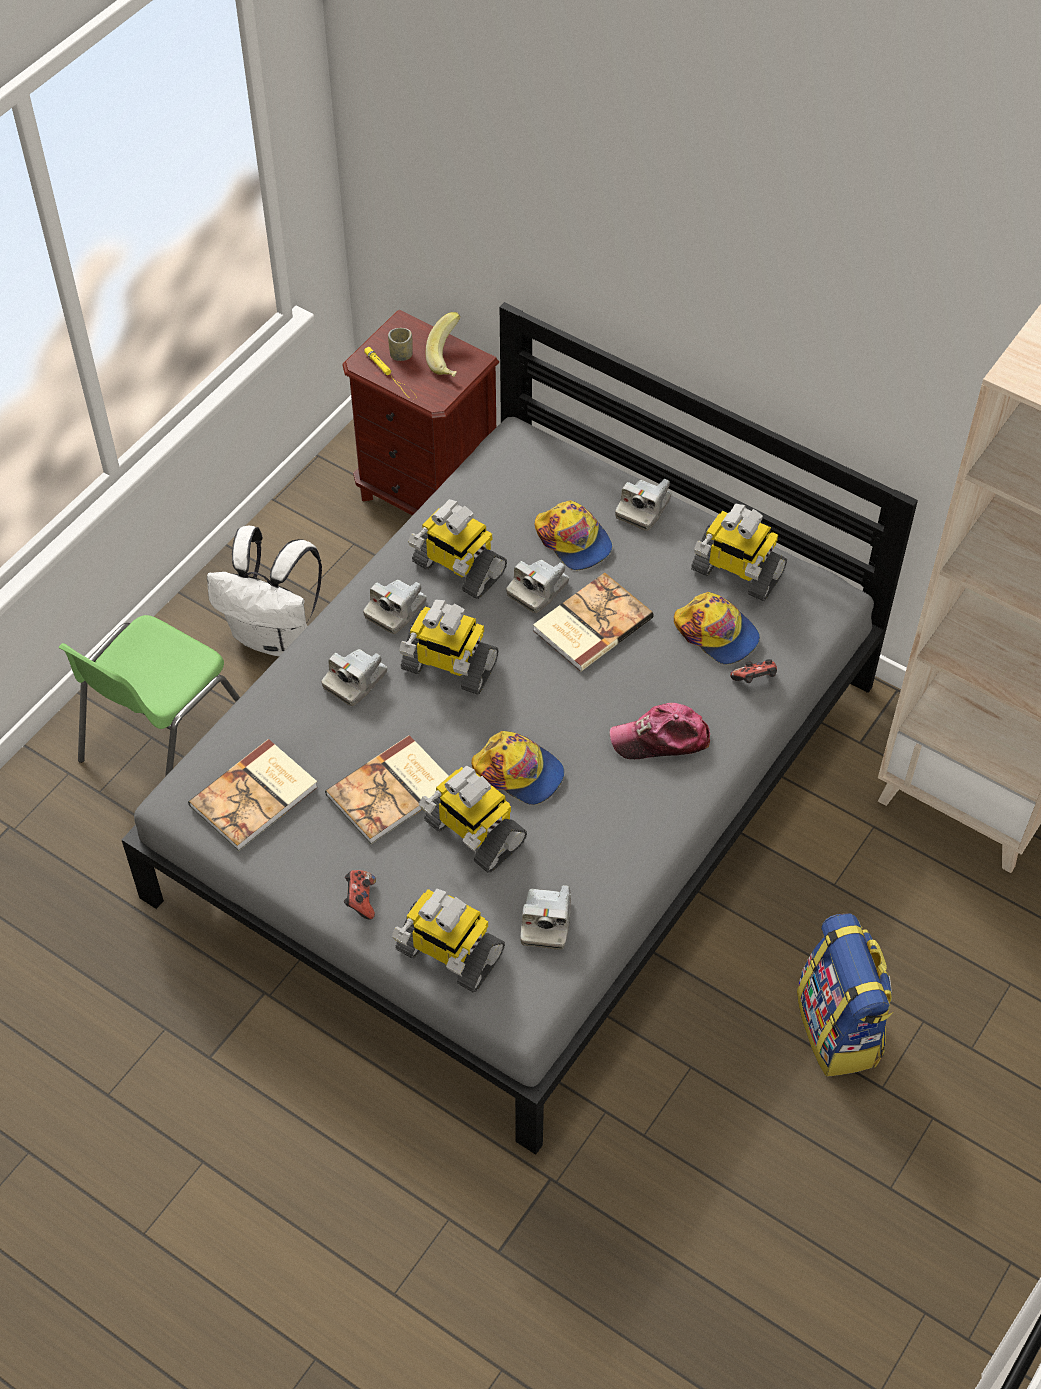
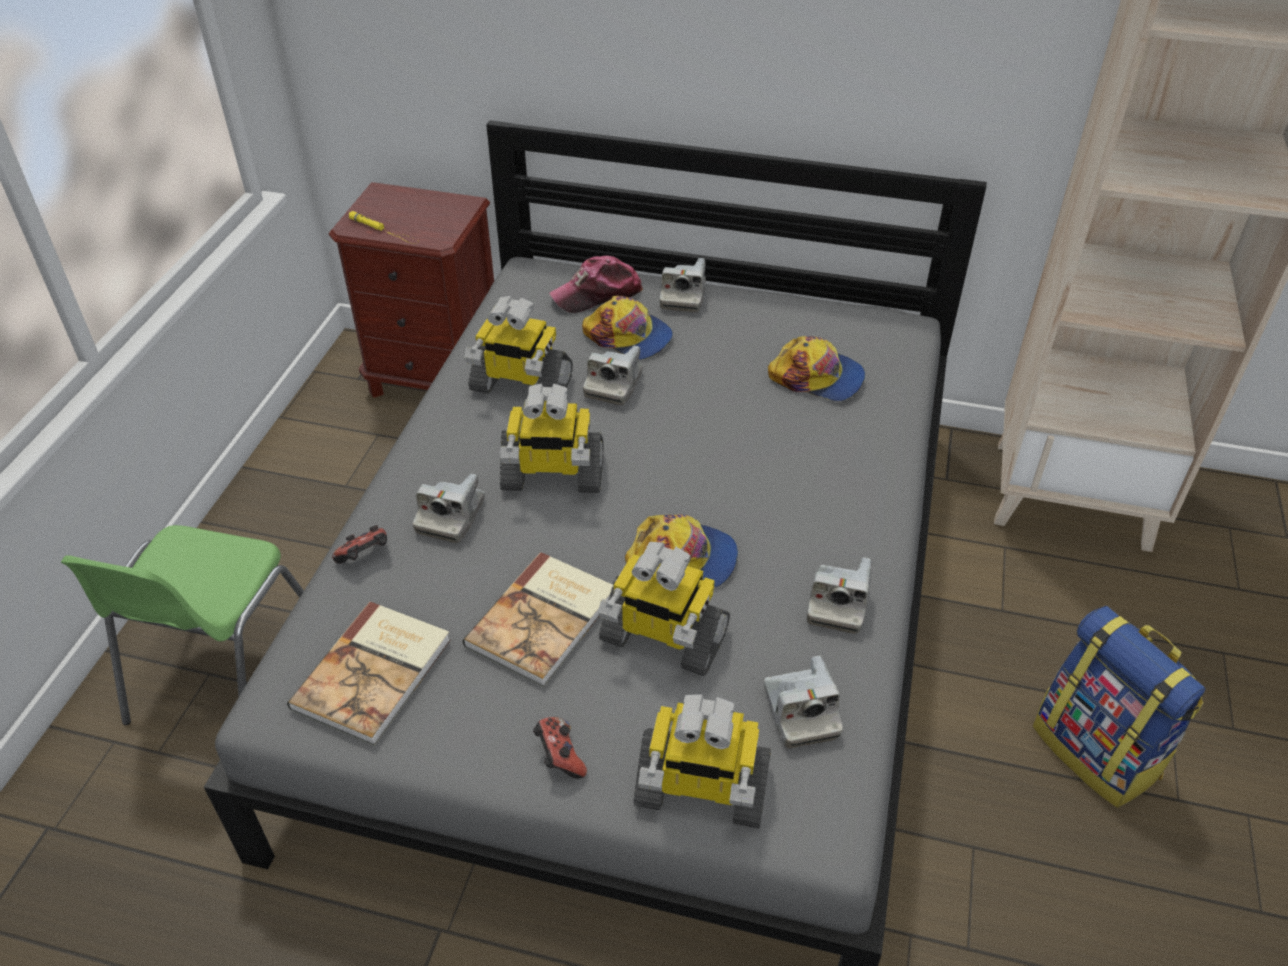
camera: 20 degrees left, 10 degrees down
white backpack [207,526,322,656] -> none
camera [363,580,427,634] -> camera moved to [807,557,872,634]
cup [388,328,413,361] -> none
banana [426,312,461,377] -> none
book [533,573,654,671] -> none
cap [609,703,710,759] -> cap moved to [549,256,643,313]
toy robot [691,504,787,601] -> none
game controller [730,659,777,683] -> game controller moved to [332,525,387,564]

